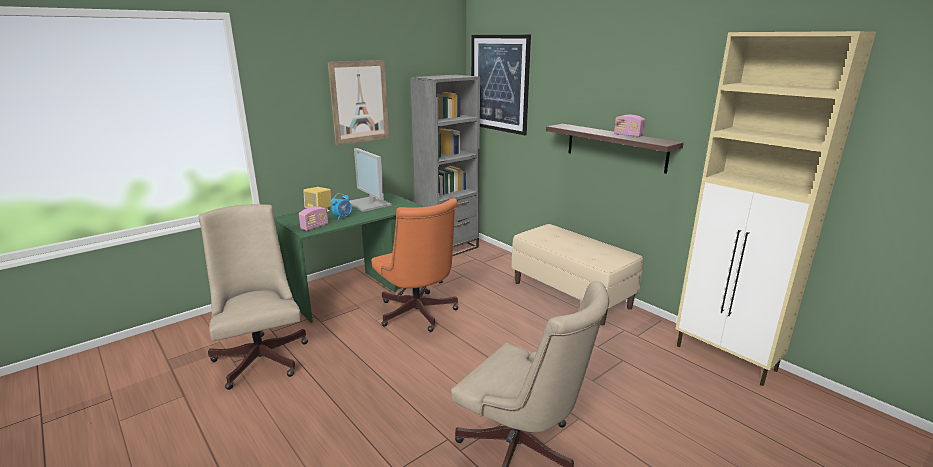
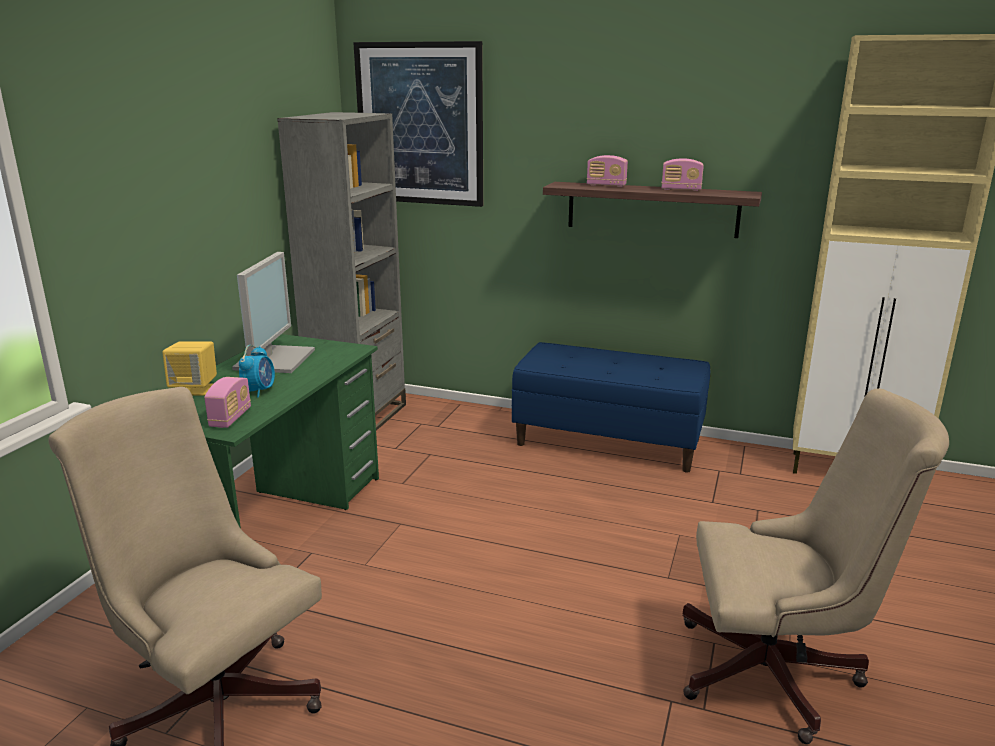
camera: 30 degrees left, 0 degrees up
picture [328,60,389,145] -> none
monitor [349,148,392,212] -> monitor turned 105 degrees counterclockwise [232,252,315,373]
orange office chair [371,198,459,332] -> none
beige bench [512,224,643,325] -> blue bench [512,342,710,473]
none -> radio [587,155,628,187]

